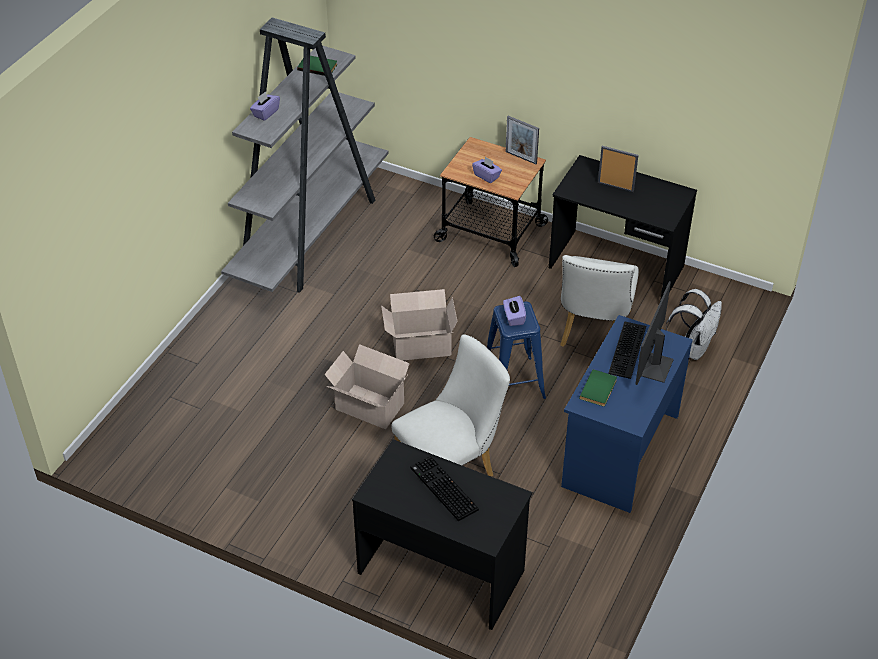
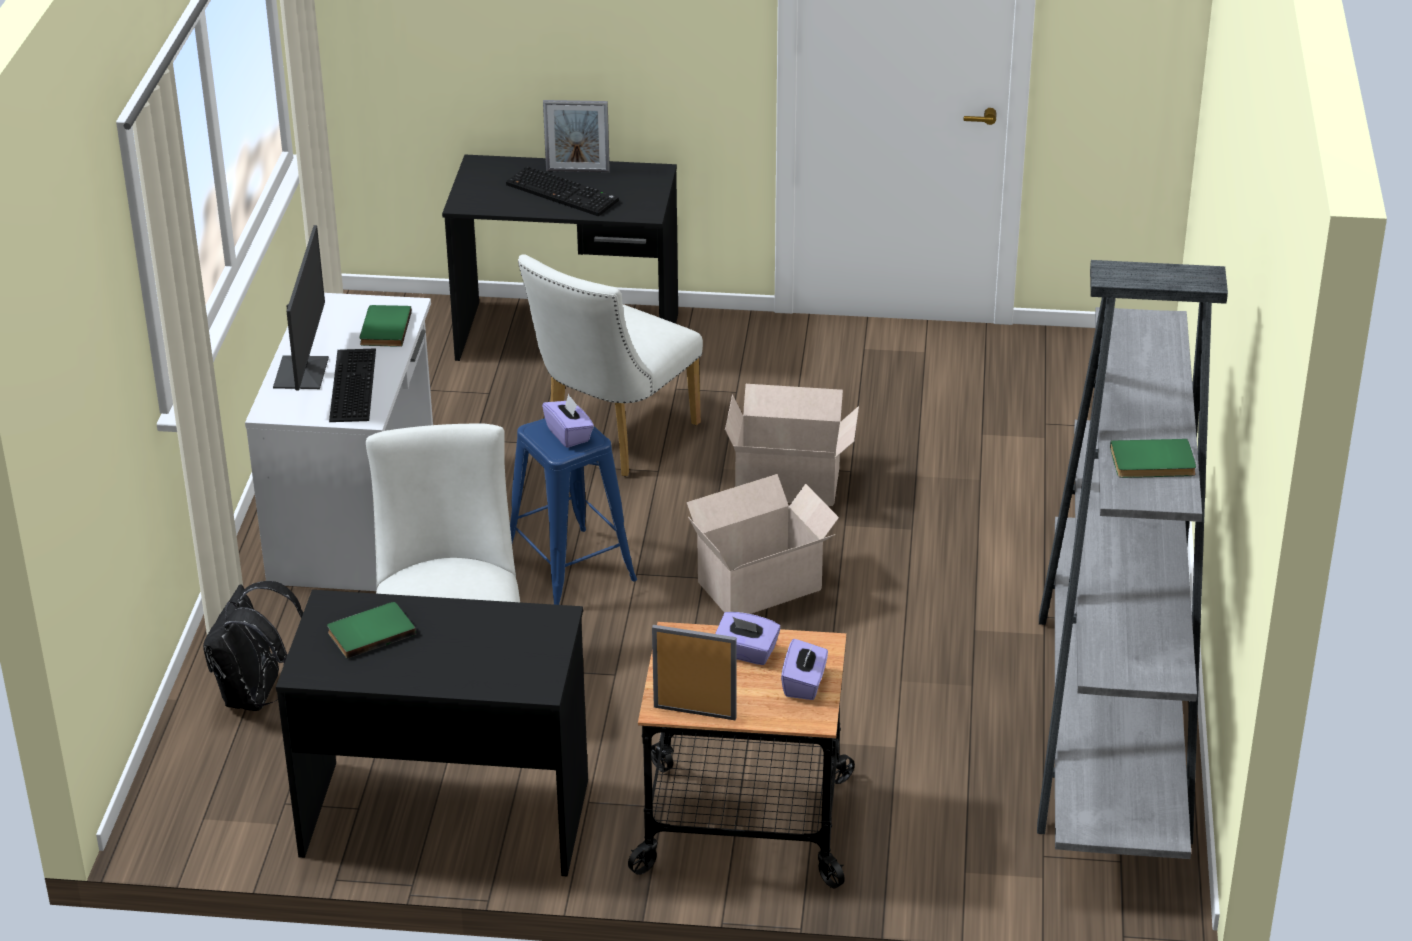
camera: 160 degrees right, 10 degrees down
purple tissue box [250,91,280,121] -> purple tissue box moved to [781,639,828,700]
blue desk [561,315,693,513] -> white desk [245,293,433,591]
picture frame [598,146,638,192] -> picture frame moved to [543,100,610,172]
white backpack [666,289,722,360] -> black backpack [203,581,304,711]
none -> green book [327,602,416,659]

